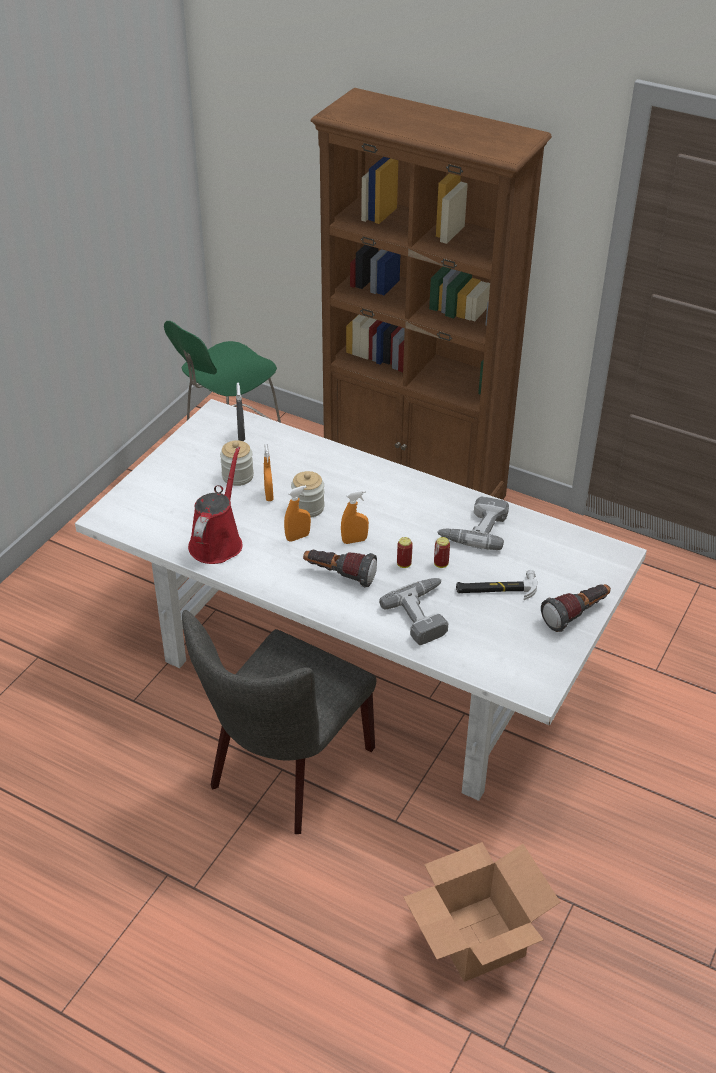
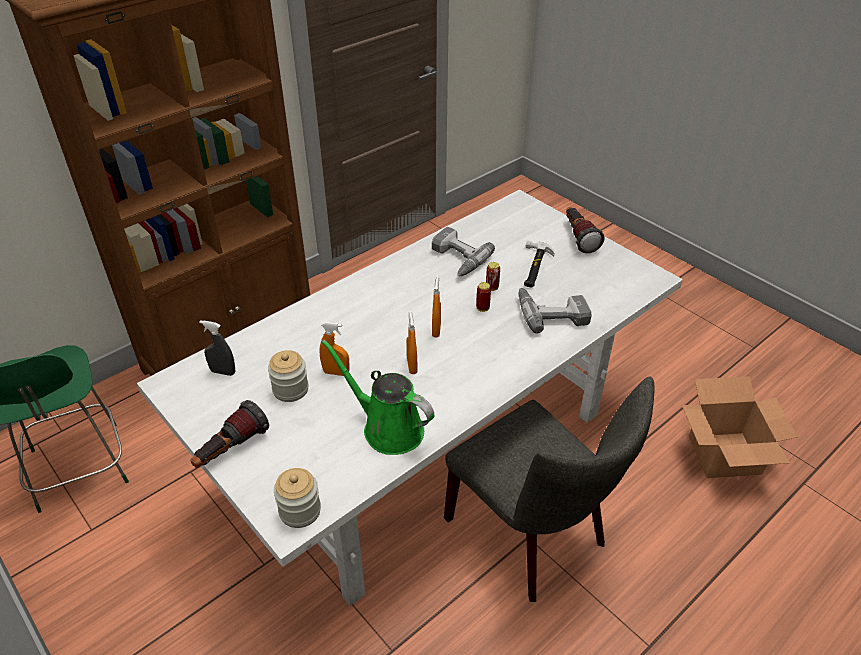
camera: 70 degrees left, 0 degrees up
red watering can [188,446,243,564] -> green watering can [322,339,434,455]
jar [291,471,325,518] -> jar moved to [274,468,321,528]
flashlight [303,550,377,587] -> flashlight moved to [191,400,269,468]

